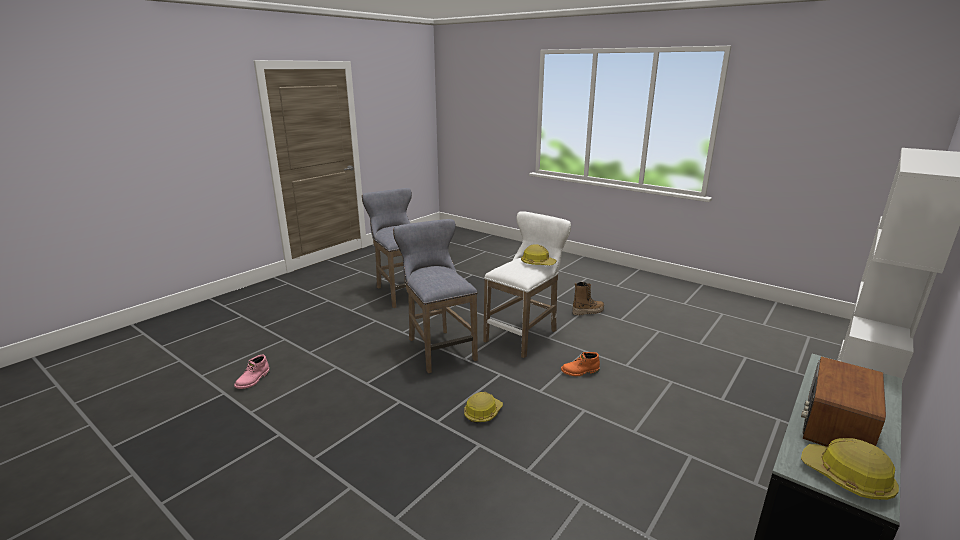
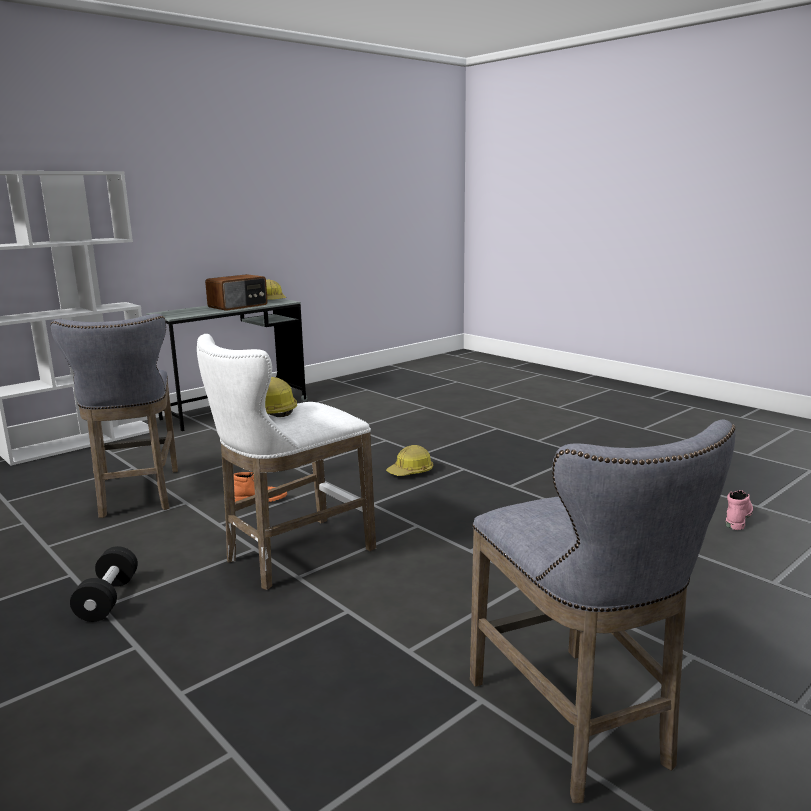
camera: 170 degrees left, 5 degrees down
grey stool [393,219,478,373] -> grey stool moved to [51,314,178,518]
boot [572,282,604,315] -> black dumbbell [70,546,138,622]

